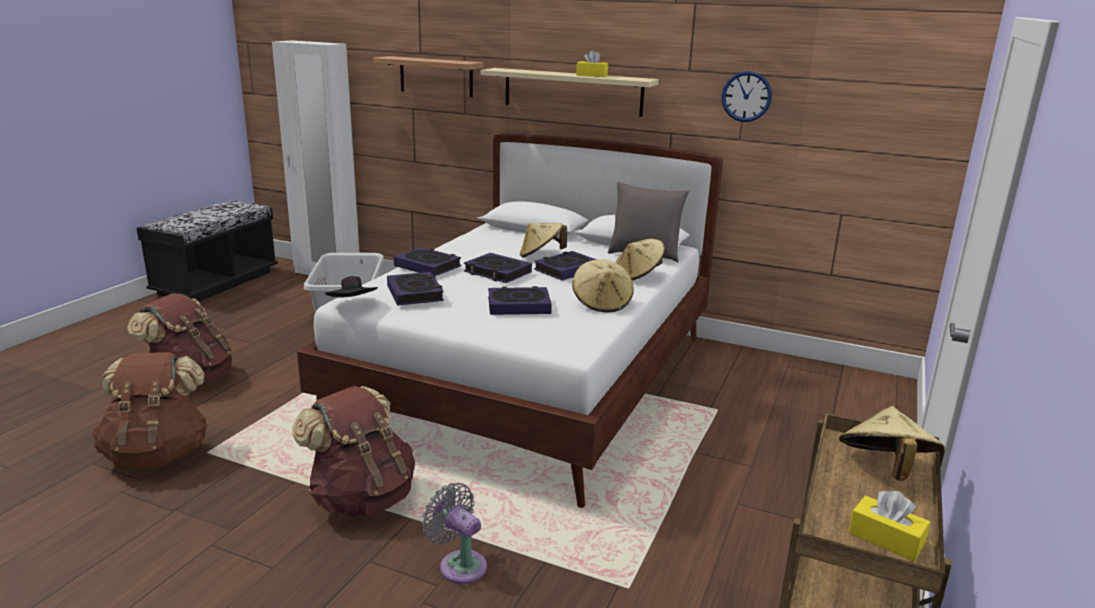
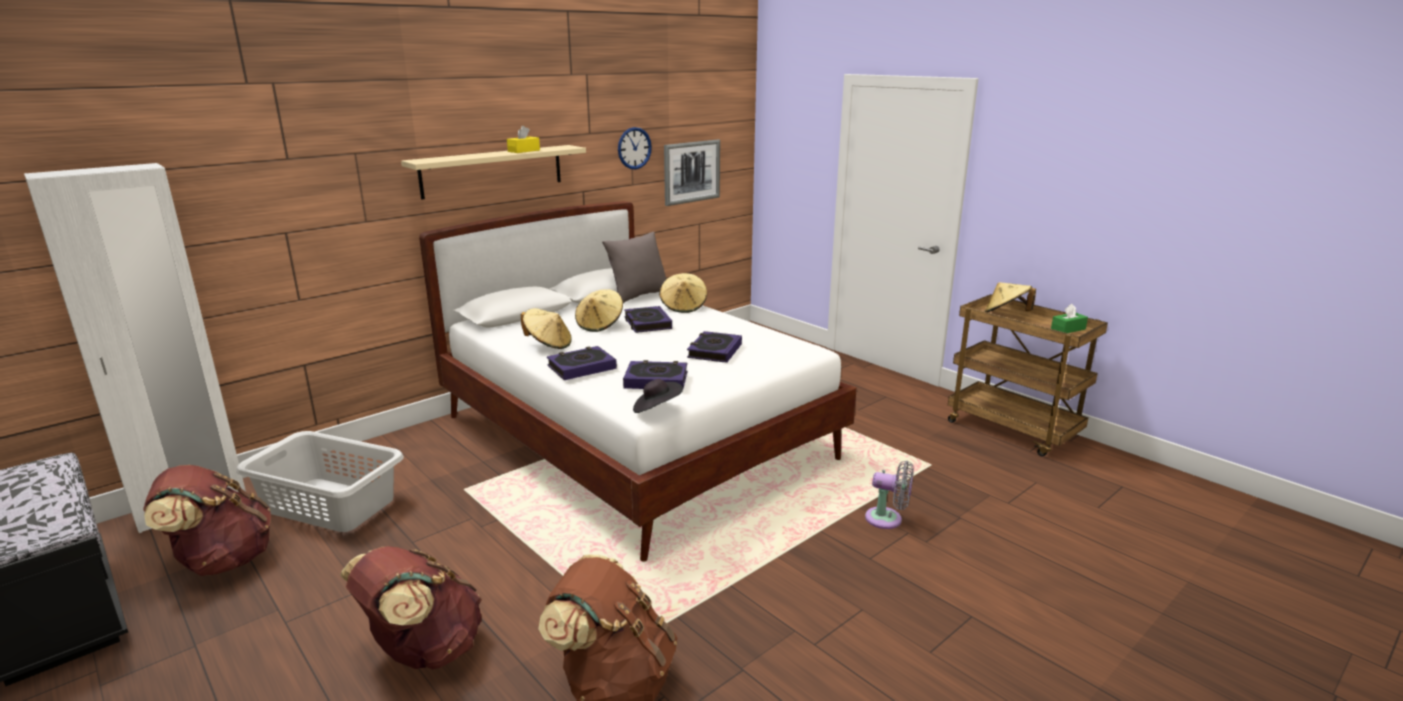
camera: 65 degrees left, 0 degrees up
brown backpack [292,386,415,516] -> brown backpack moved to [143,465,271,576]
shelf [373,56,484,97] -> none
grey fan [422,483,487,584] -> grey fan turned 135 degrees counterclockwise [865,461,914,529]
book [464,253,532,283] -> none
beige hat [572,259,634,313] -> beige hat moved to [521,308,572,349]
yellow tissue box [849,491,930,561] -> green tissue box [1051,304,1088,333]
none -> picture [664,140,720,206]

